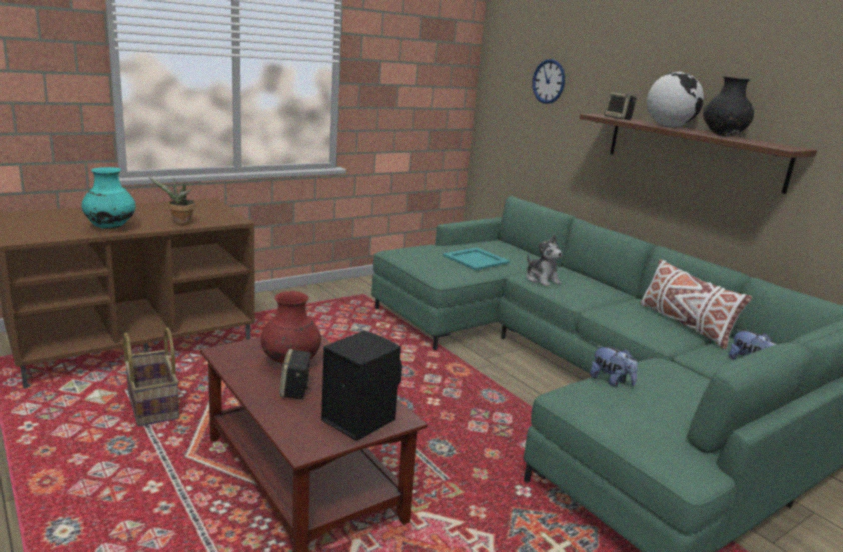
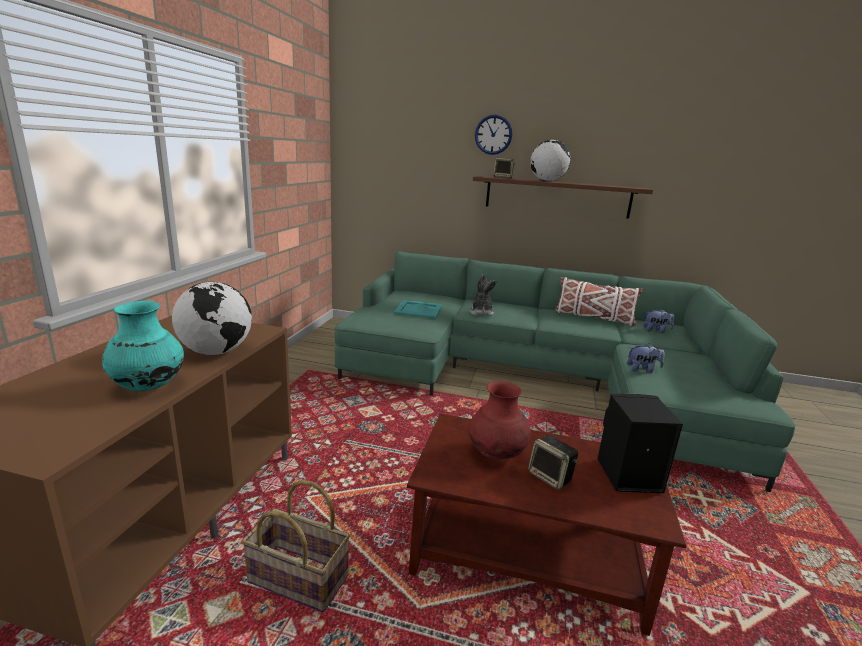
camera: 40 degrees left, 0 degrees up
potted plant [149,177,195,225] -> globe [172,282,252,355]
plush toy [526,235,562,287] -> plush toy turned 105 degrees counterclockwise [469,274,497,316]
wall clock [532,59,565,104] -> wall clock moved to [475,115,512,155]
black vase [703,76,754,137] -> none

